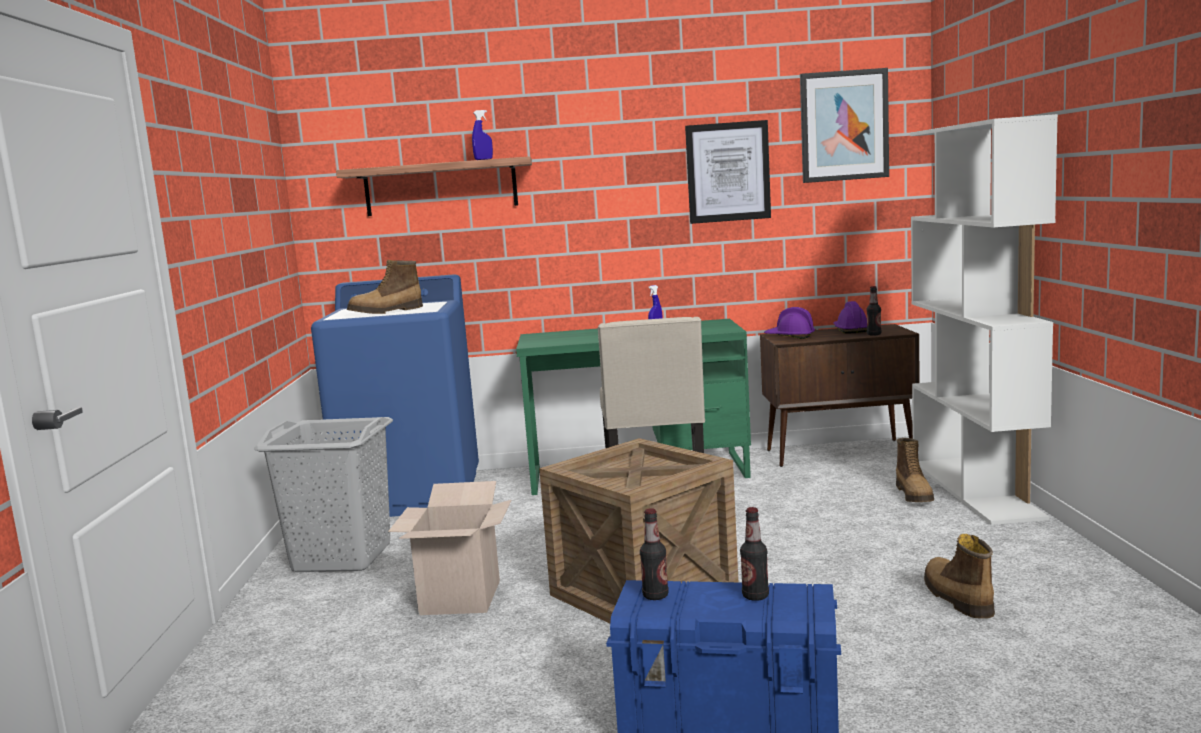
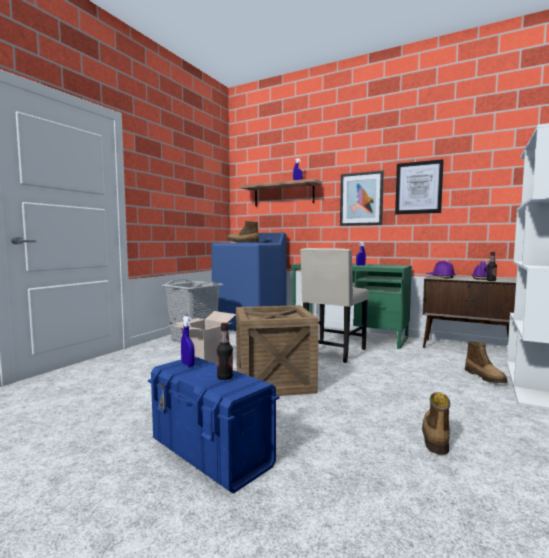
camera: 30 degrees right, 5 degrees down
bottle [640,508,669,600] -> blue spray bottle [181,316,195,367]
picture [800,68,889,183] -> picture moved to [340,170,384,226]
boot [896,438,934,502] -> boot turned 45 degrees counterclockwise [465,341,508,383]

